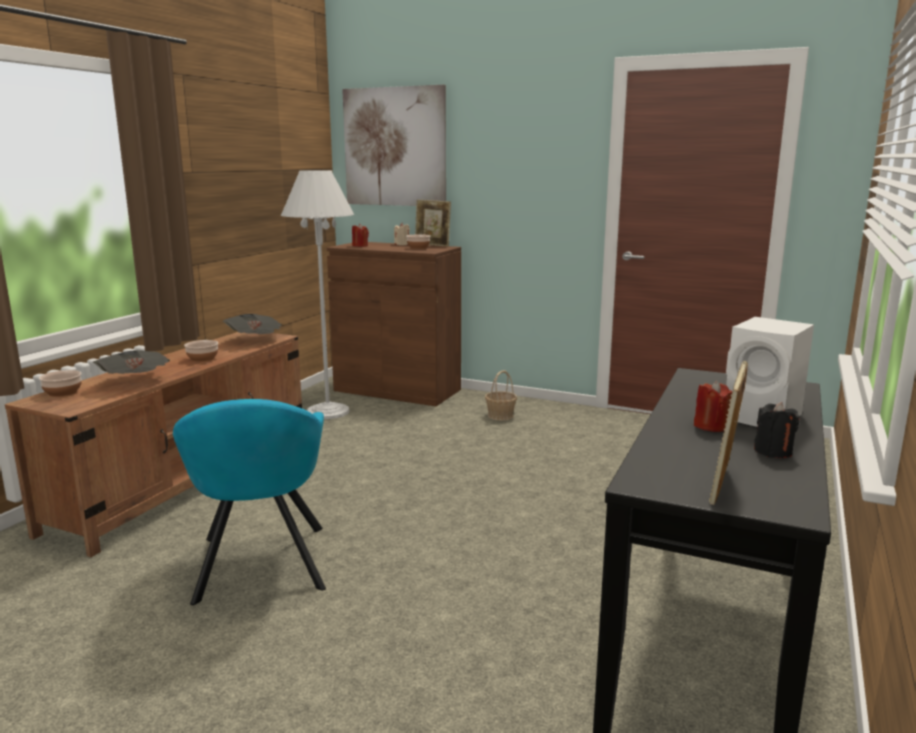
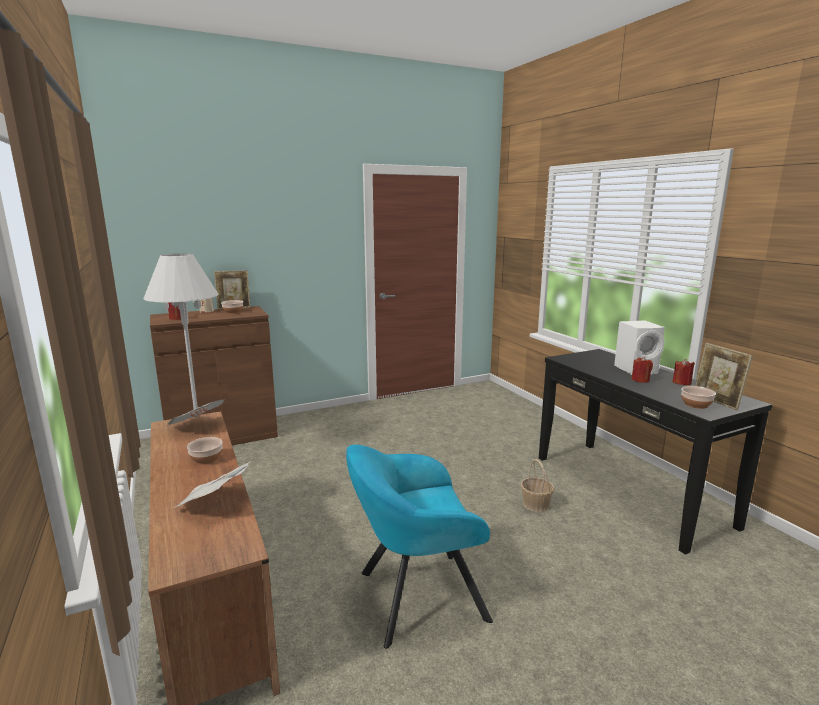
camera: 50 degrees left, 0 degrees up
bowl [39,370,82,397] -> bowl moved to [681,386,716,409]
turquoise armchair [173,399,326,605] -> turquoise armchair turned 135 degrees clockwise [346,445,493,649]
picture [342,85,446,206] -> none
basket [485,370,517,421] -> basket moved to [520,459,554,512]
black candle [754,402,800,458] -> red candle [672,359,695,385]

